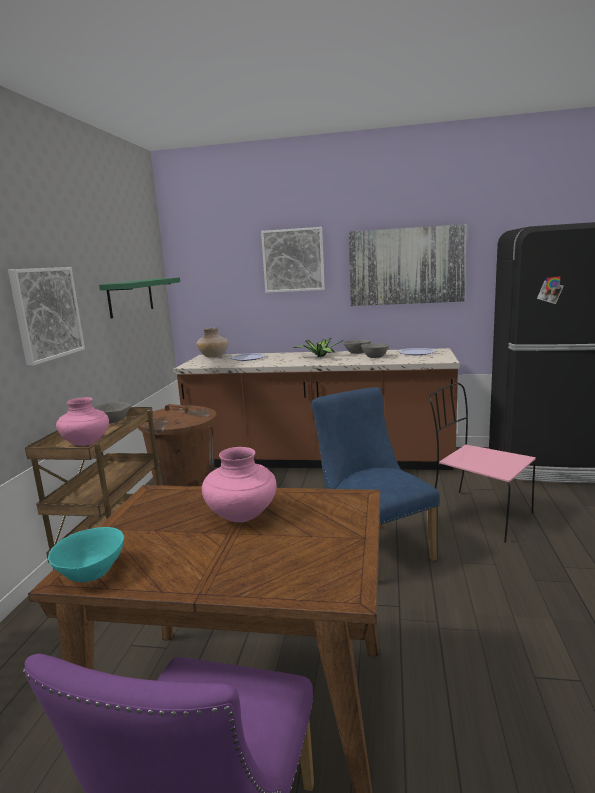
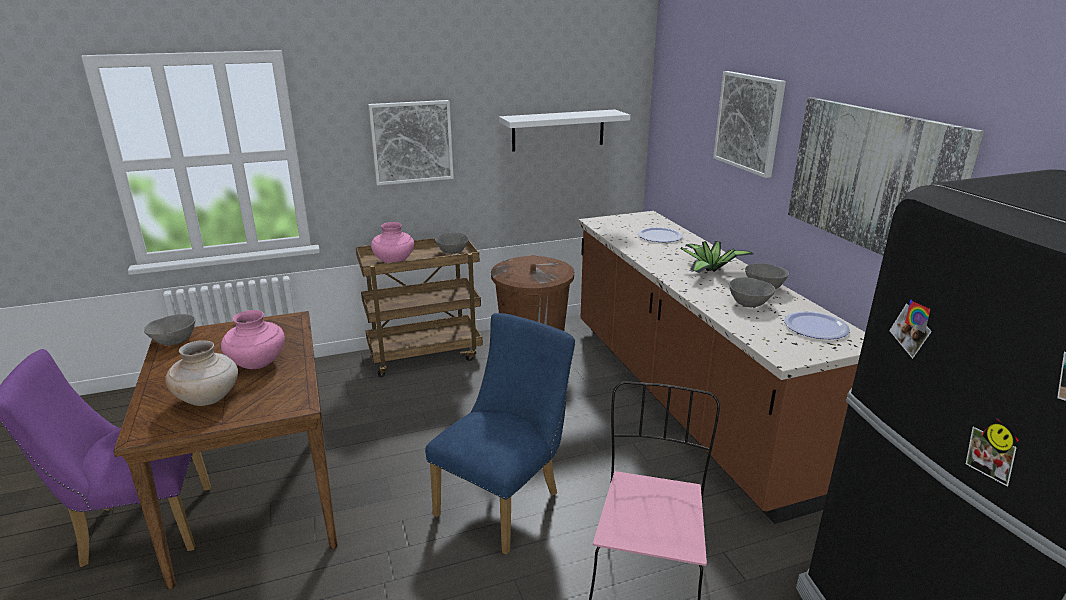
camera: 60 degrees right, 10 degrees up
turquoise bowl [48,527,124,582] -> grey bowl [144,314,195,345]
green shelf [99,277,180,319] -> white shelf [499,109,631,152]
beige vase [197,328,229,358] -> beige vase moved to [165,340,238,406]

